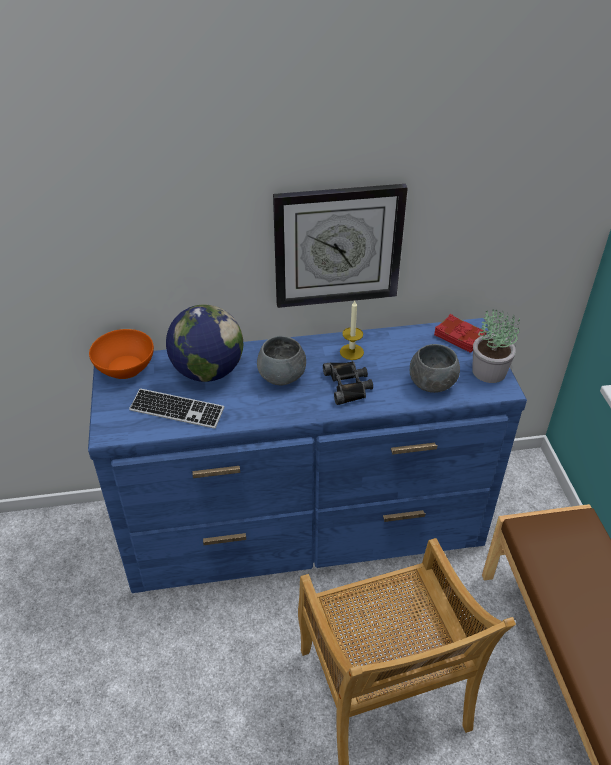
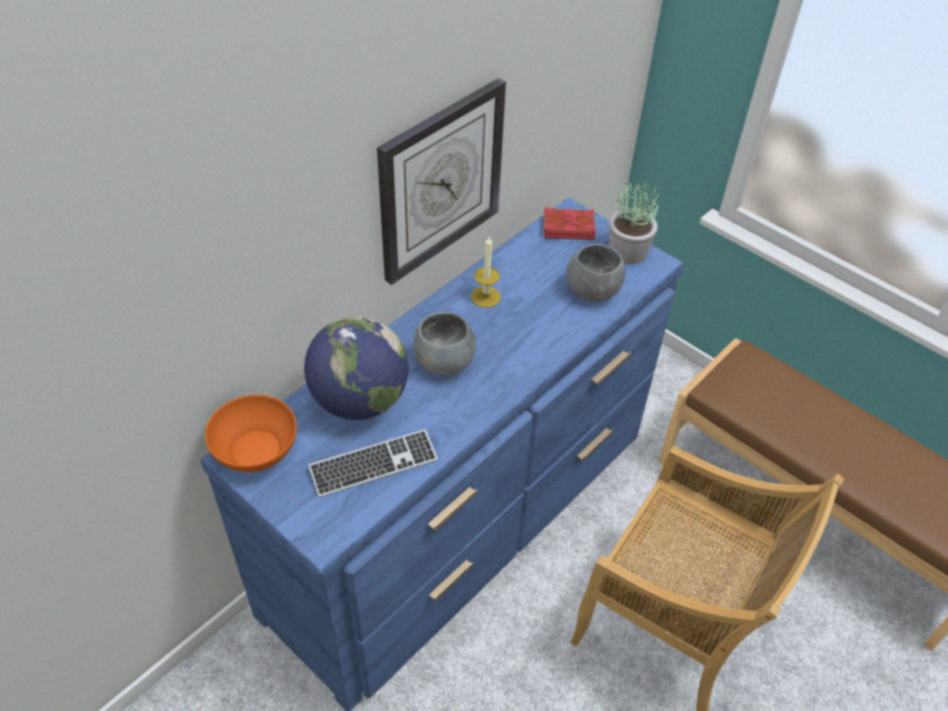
camera: 40 degrees left, 5 degrees up
black binoculars [323,361,373,405] -> none

